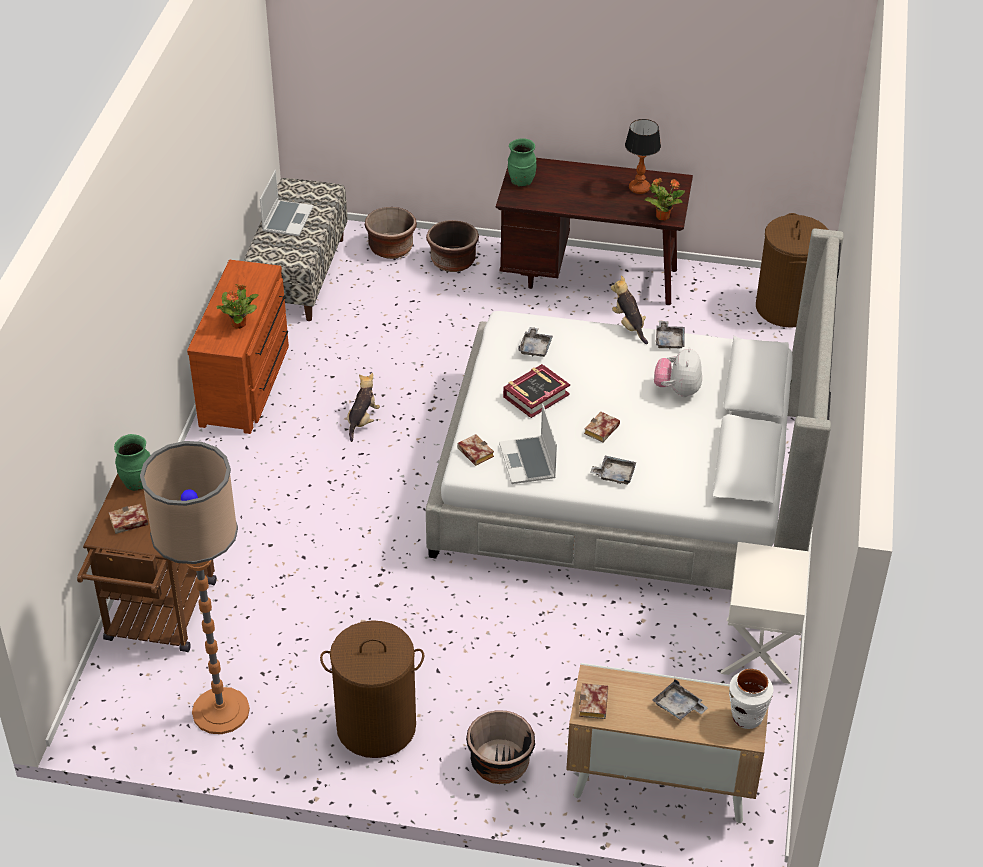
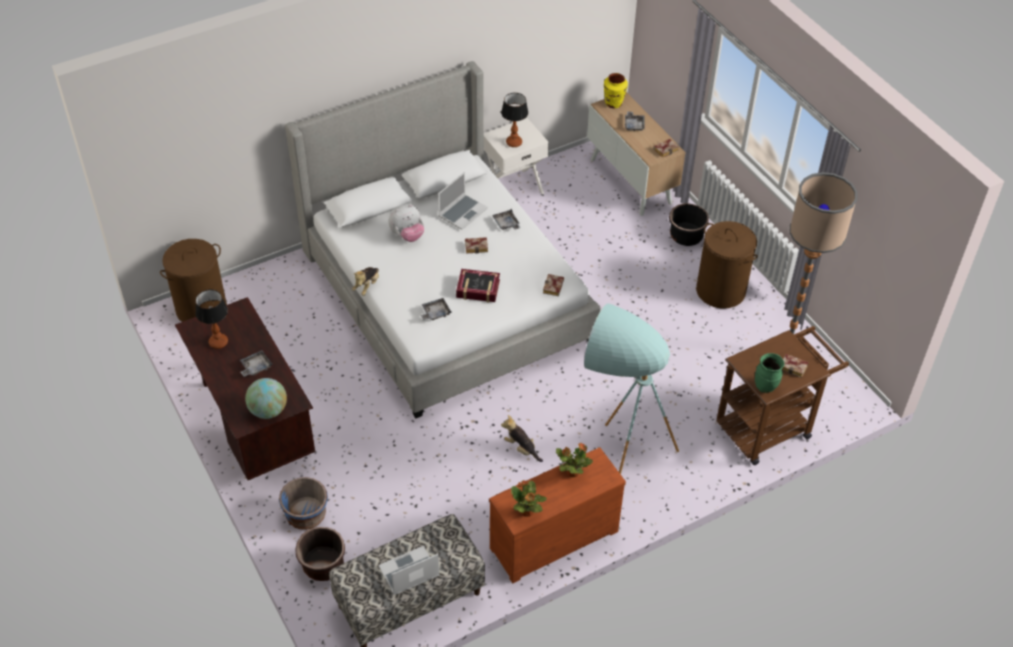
camera: 130 degrees left, 5 degrees up
plush toy [347,373,380,442] -> plush toy turned 60 degrees clockwise [501,415,543,462]
brown planter [426,220,479,272] -> blue planter [279,477,328,530]
laptop [499,404,557,484] -> laptop moved to [438,172,488,230]
green vase [508,138,536,186] -> globe [245,378,287,419]
potted plant [644,178,685,221] -> potted plant moved to [511,481,547,517]
grey tray [656,321,685,349] -> grey tray moved to [240,350,273,377]
white vase [729,669,773,729] -> yellow vase [604,73,628,108]
none -> table lamp [501,93,528,147]
none -> turquoise floor lamp [584,303,679,474]

